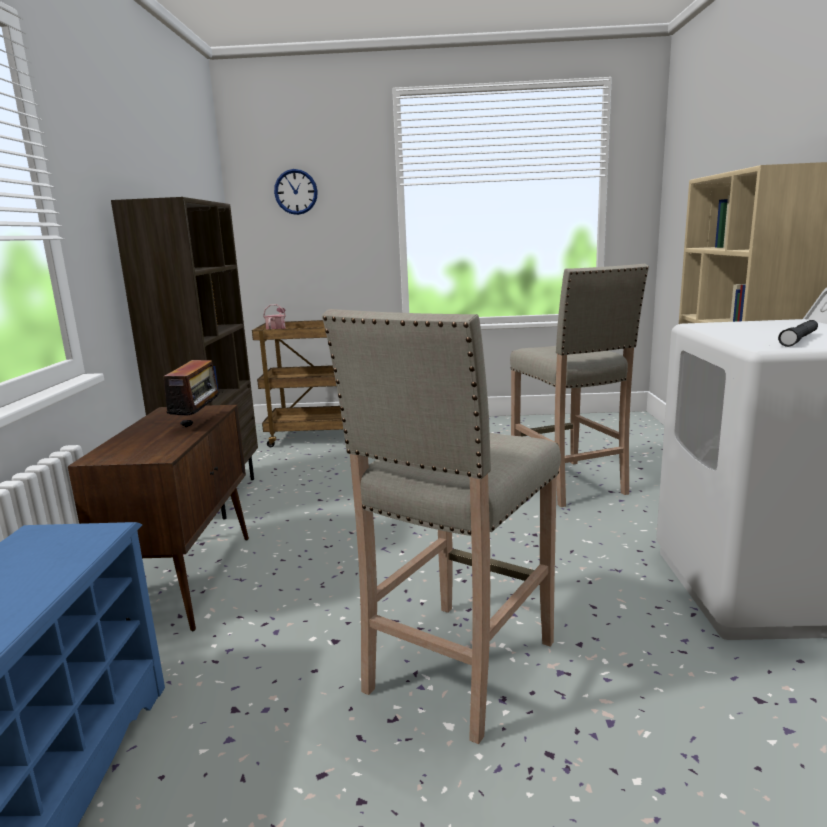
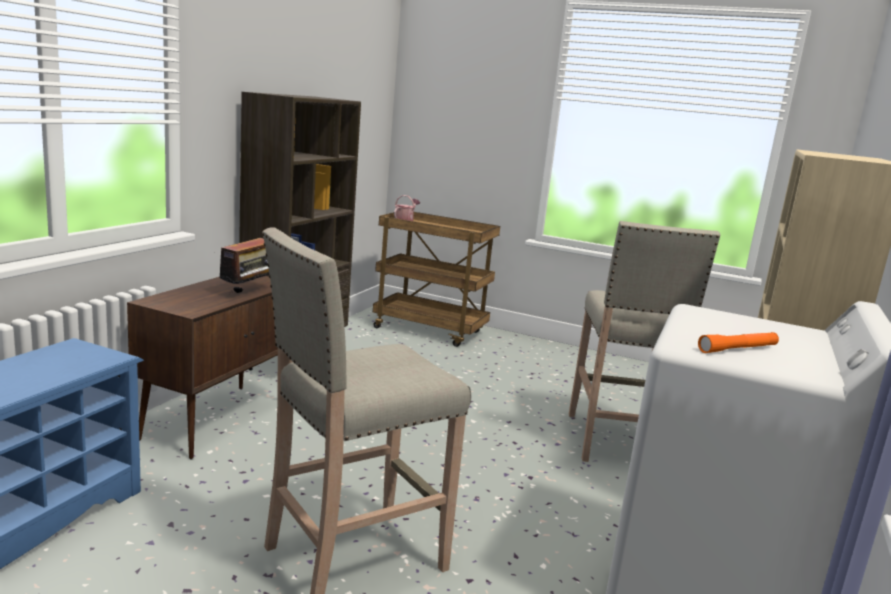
camera: 20 degrees right, 0 degrees up
wall clock [274,169,318,215] -> none
black flashlight [778,320,818,347] -> orange flashlight [698,332,779,353]

